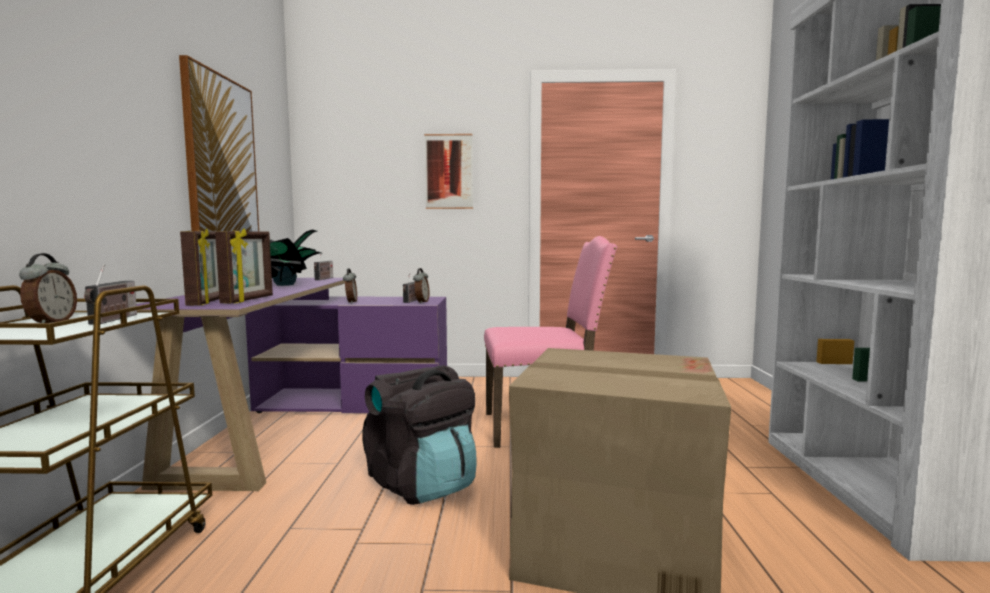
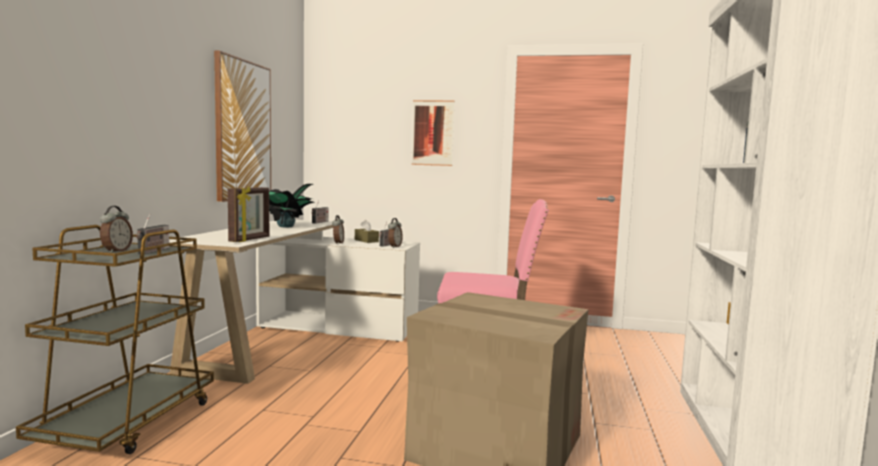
camera: 10 degrees right, 0 degrees up
purple desk [136,278,447,491] -> white desk [169,220,420,384]
picture frame [180,228,219,306] -> none
black backpack [362,365,477,505] -> none
none -> brown tissue box [355,220,379,243]

